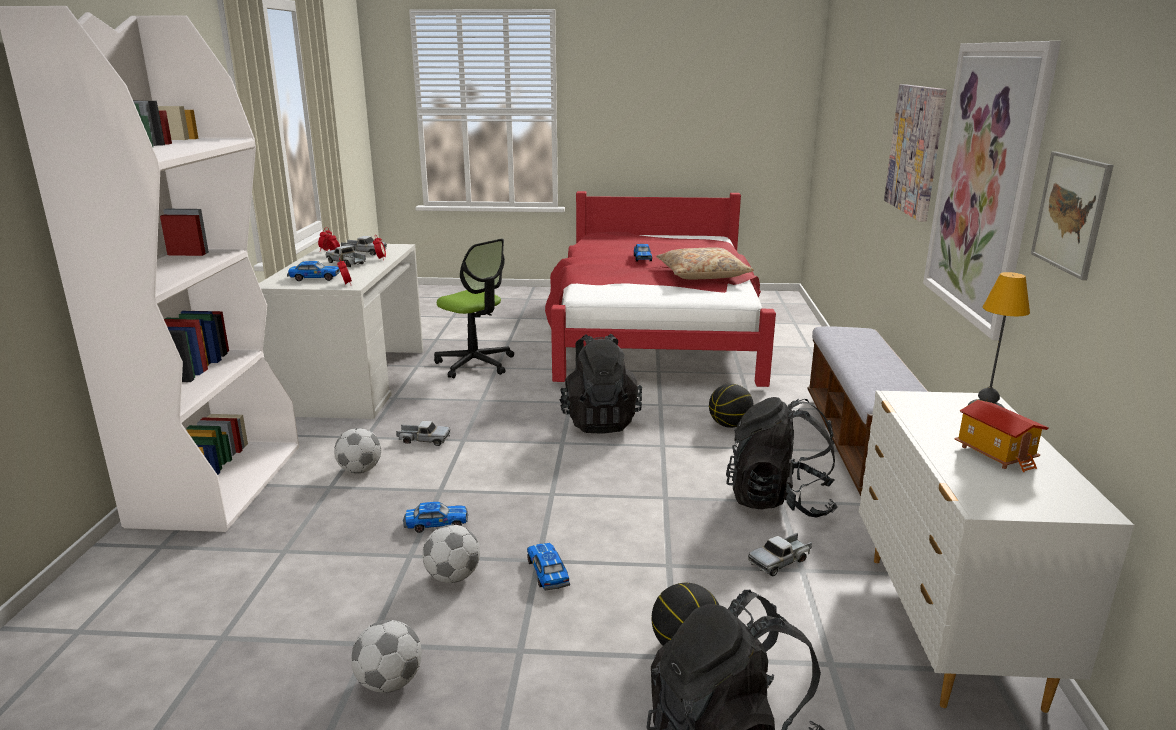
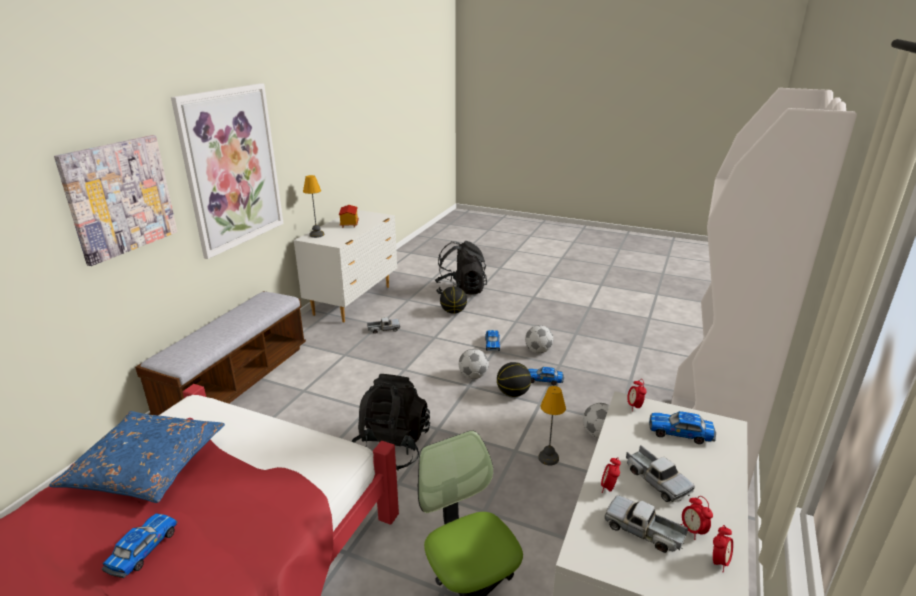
camera: 160 degrees left, 5 degrees up
football [351,620,422,693] -> football moved to [459,349,489,379]
toy truck [396,421,451,446] -> table lamp [538,386,566,466]
beige pillow [656,248,754,279] -> blue pillow [49,411,225,503]
basketball [709,384,754,428] -> basketball moved to [497,362,531,397]
black backpack [726,397,838,518] -> none
picture [1031,152,1114,280] -> none

